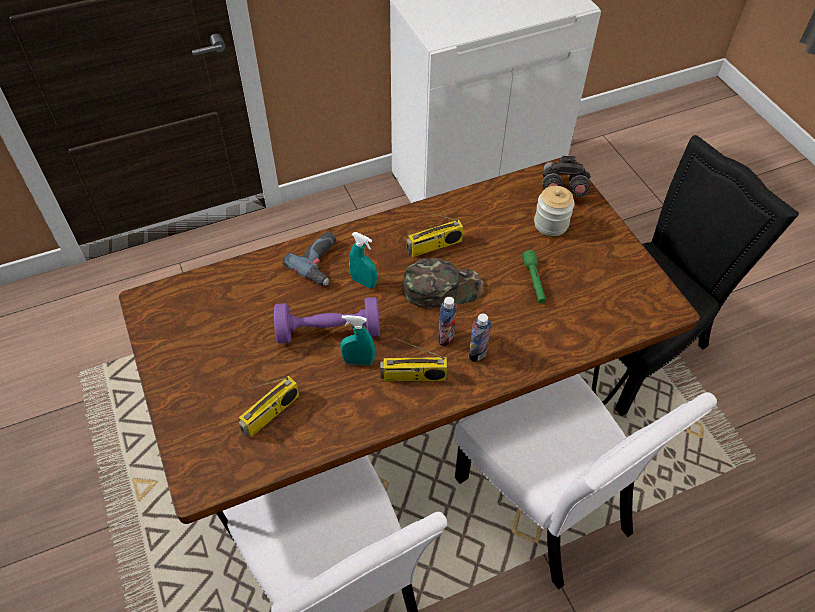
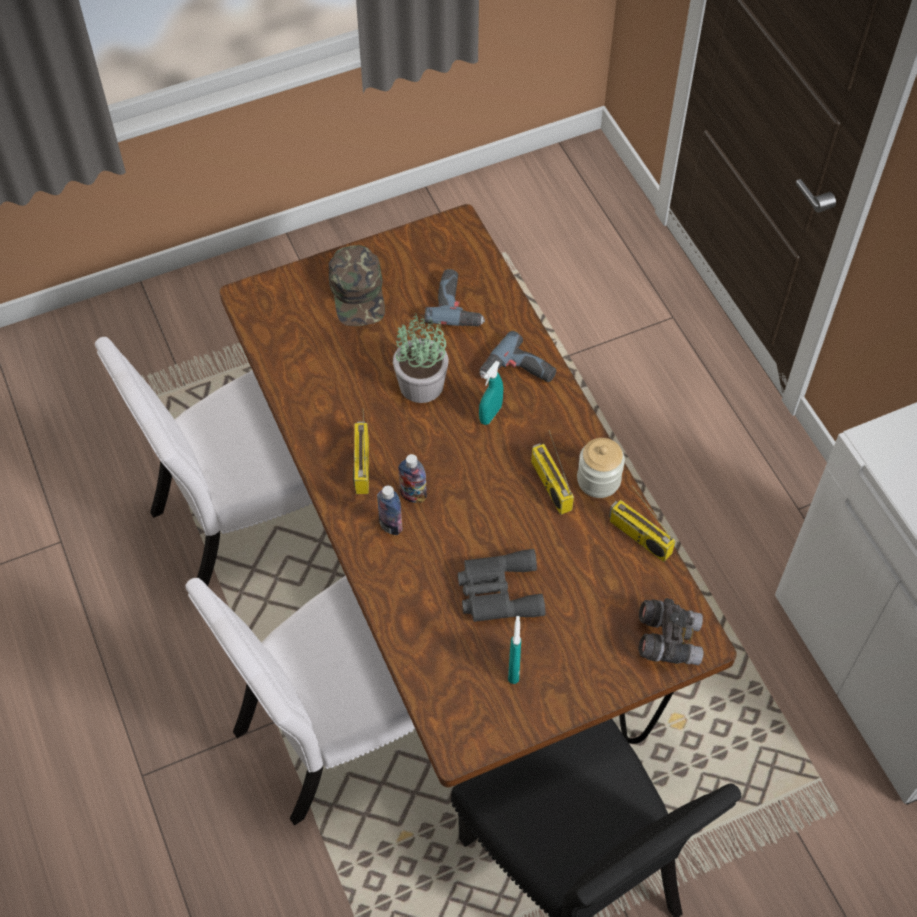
camera: 90 degrees right, 5 degrees up
radio [238,376,299,437] -> radio moved to [609,485,676,562]
purple dumbbell [274,297,380,344] -> potted plant [393,313,448,403]
turquoise spray bottle [340,315,375,366] -> turquoise spray bottle moved to [508,616,521,684]
green cap [402,258,483,308] -> green cap moved to [329,245,385,326]
green flashlight [522,250,546,303] -> grey binoculars [458,549,545,622]
jar [534,186,574,236] -> jar moved to [577,438,625,498]
none -> power drill [424,269,485,326]

